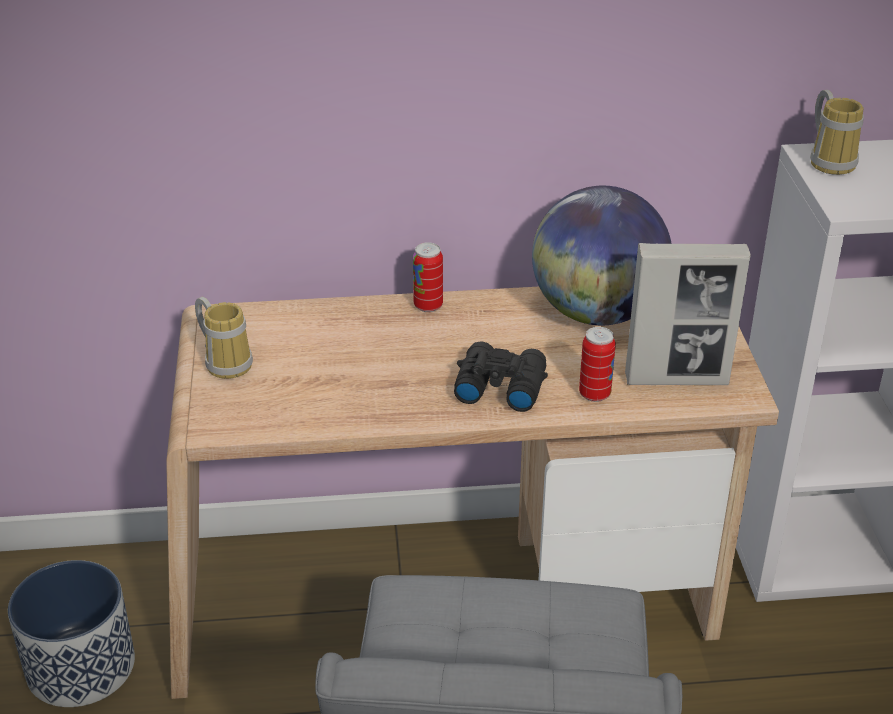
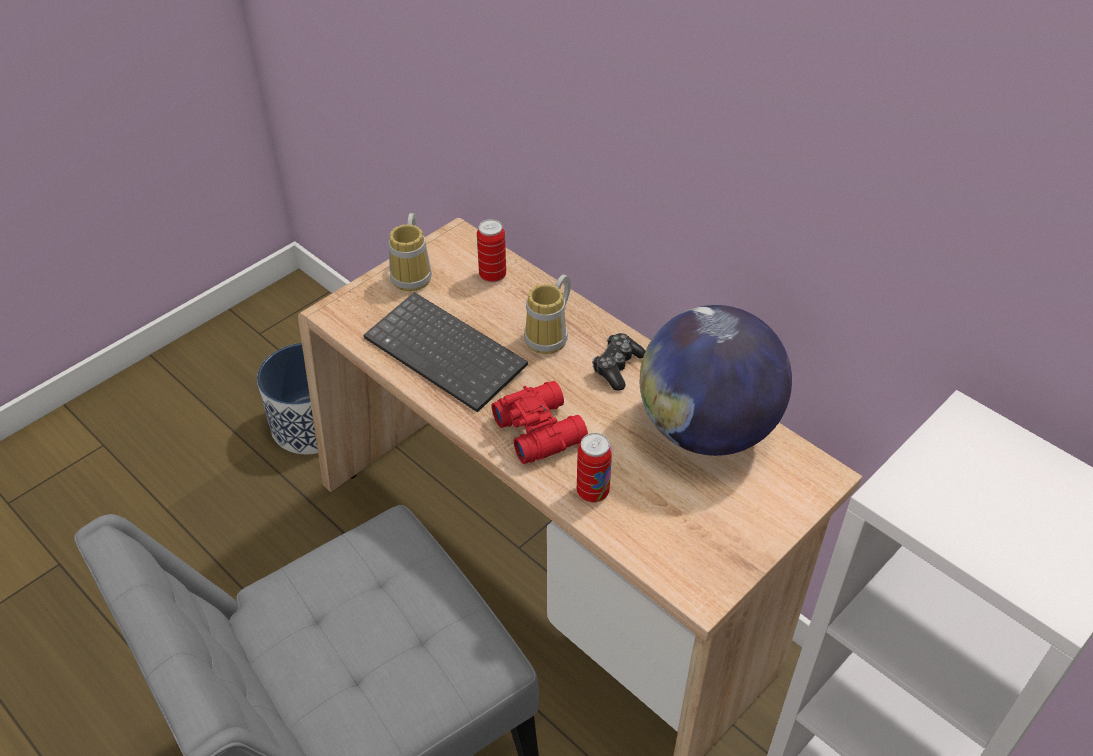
camera: 50 degrees right, 10 degrees up
can [413,242,443,312] -> can moved to [477,219,506,283]
black binoculars [454,341,548,412] -> red binoculars [492,381,588,464]
picture frame [625,243,751,385] -> none
mug [810,90,864,175] -> mug moved to [524,274,571,354]
none -> keyboard [363,292,528,413]
none -> game controller [592,333,645,391]

